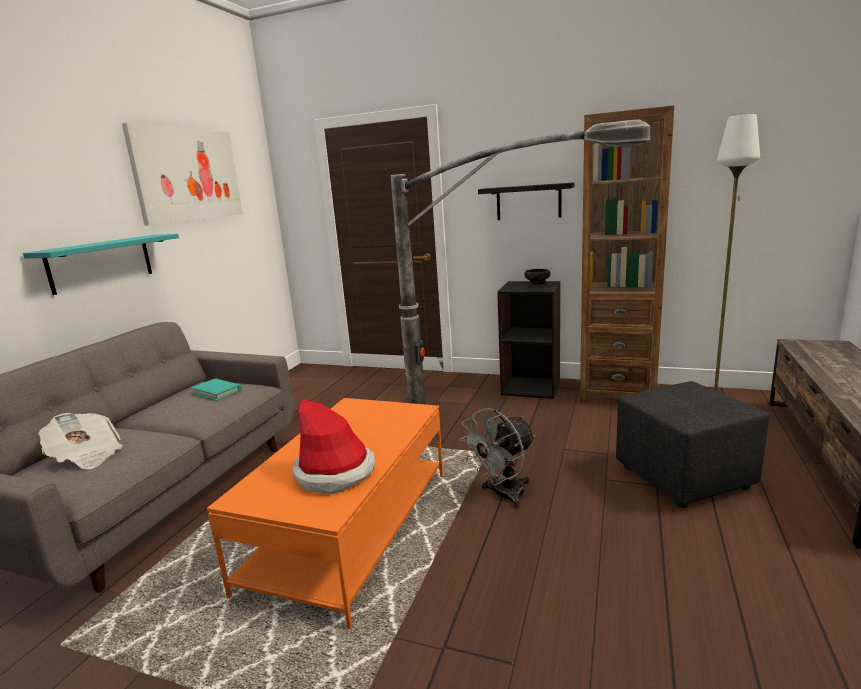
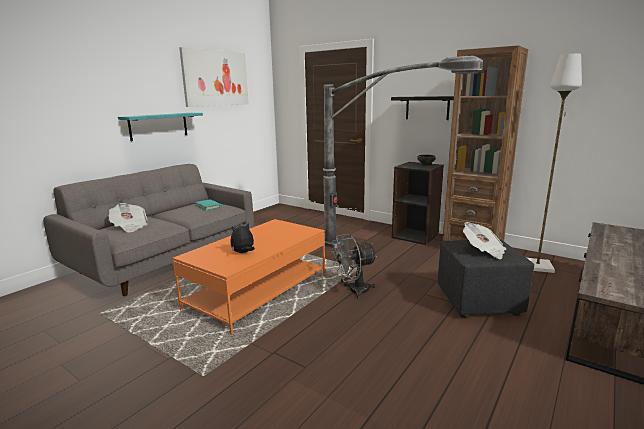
camera: 15 degrees right, 0 degrees up
hat [292,399,376,493] -> plush toy [230,223,255,253]
none -> newspaper [463,222,506,259]

